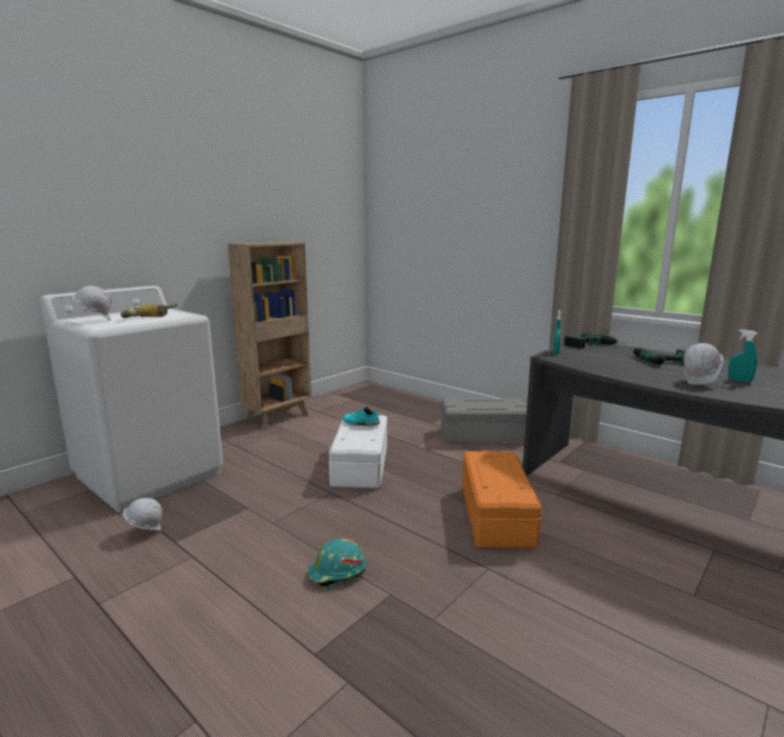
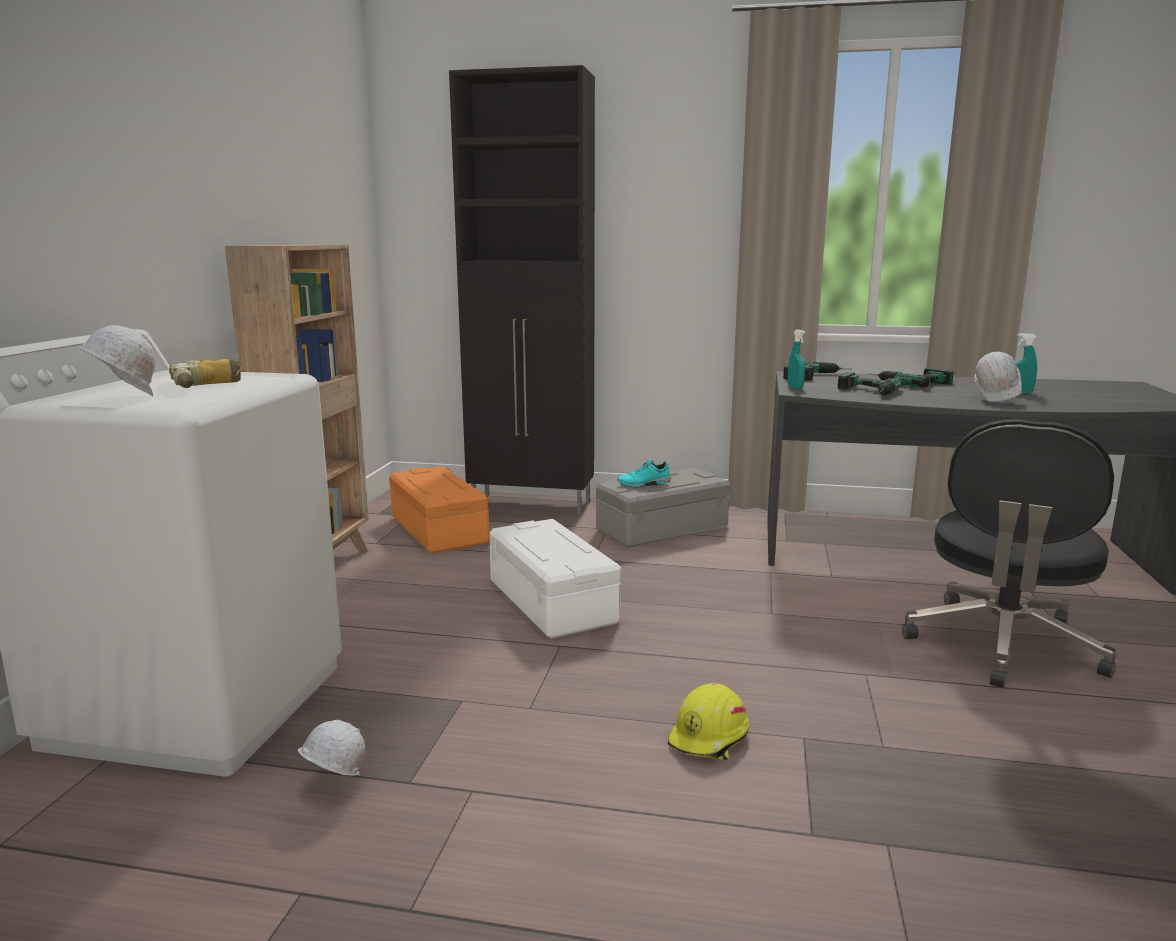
camera: 30 degrees left, 0 degrees up
turquoise hard hat [307,539,366,590] -> yellow hard hat [668,683,750,760]
turquoise shoe [343,406,380,426] -> turquoise shoe moved to [617,459,671,487]
orange storage box [462,450,542,548] -> orange storage box moved to [389,466,490,554]
none -> black cabinet [449,65,595,515]
none -> power drill [838,372,903,395]
none -> black office chair [902,419,1116,688]

